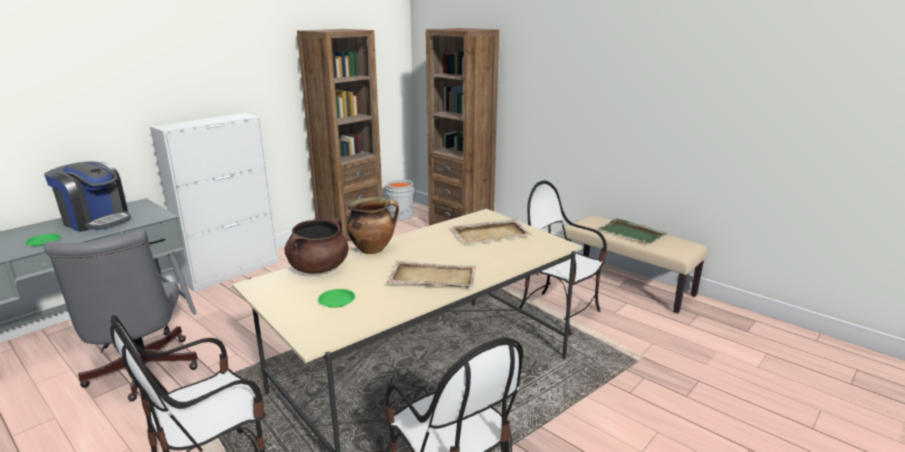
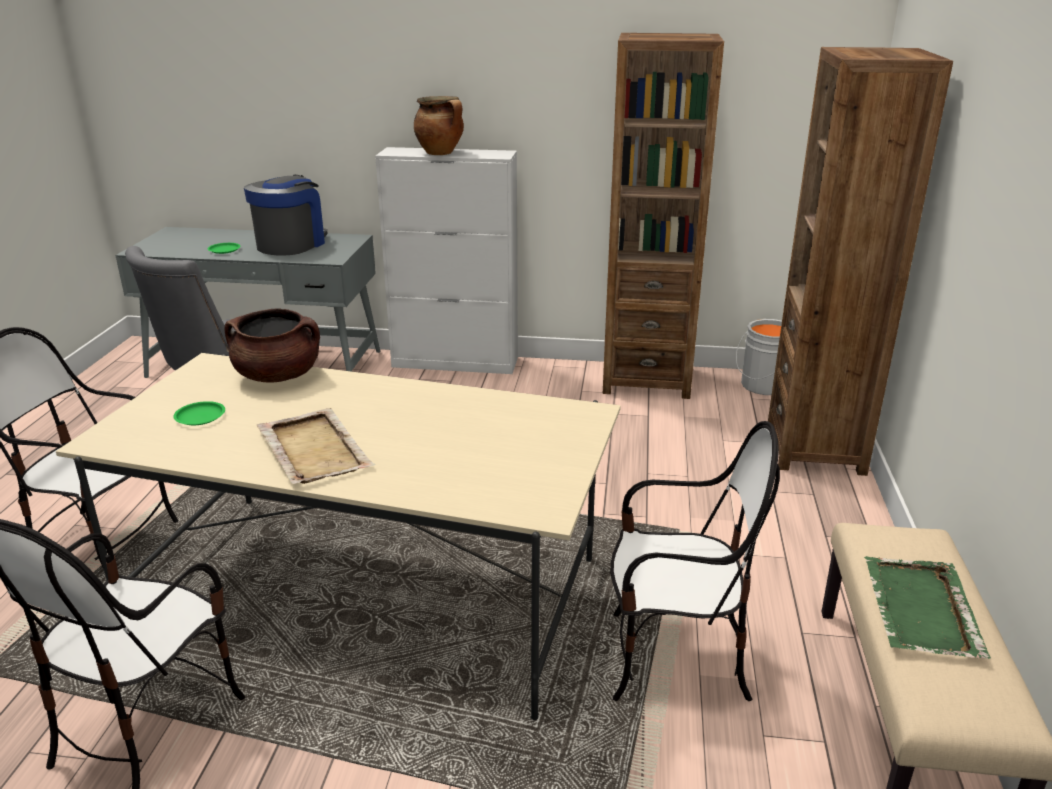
camera: 55 degrees right, 5 degrees up
coffee machine [44,161,131,232] -> coffee machine turned 150 degrees counterclockwise [244,174,327,255]
cooking pot [347,197,399,254] -> cooking pot moved to [414,96,464,155]
beige tray [451,219,531,245] -> none
chair [519,180,607,335] -> chair turned 90 degrees clockwise [611,421,780,701]

